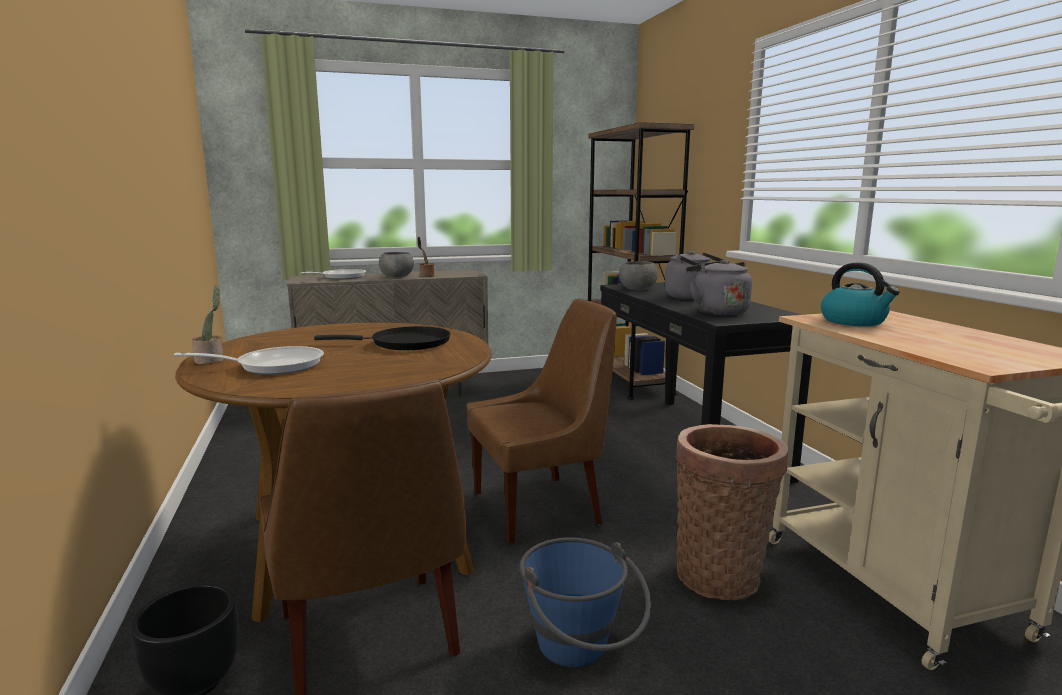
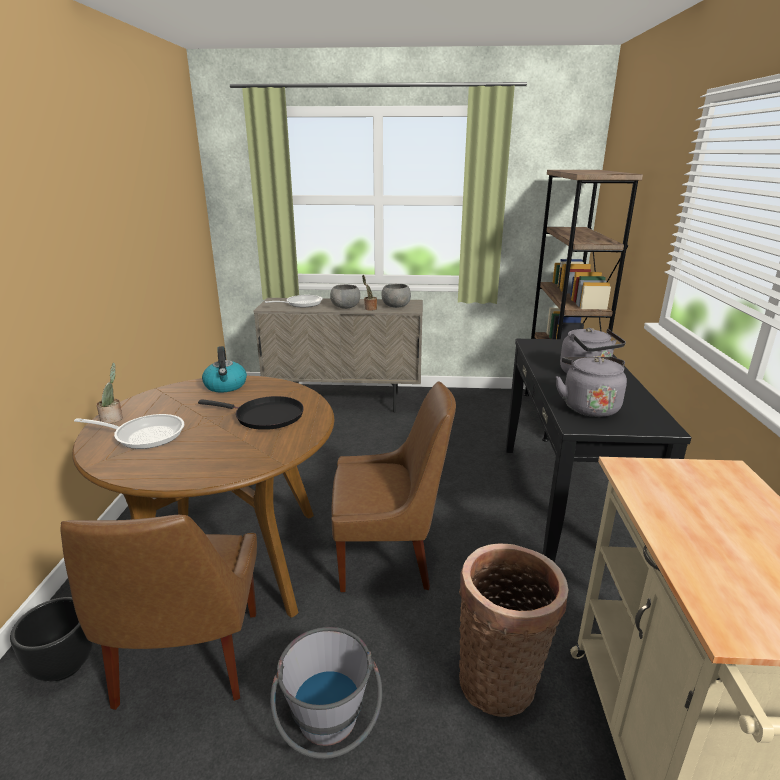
camera: 20 degrees right, 10 degrees up
blue bucket [519,537,651,667] -> grey bucket [270,627,382,759]
grey bowl [619,261,658,290] -> grey bowl moved to [381,284,411,308]
kettle [821,262,900,326] -> kettle moved to [202,346,247,393]

